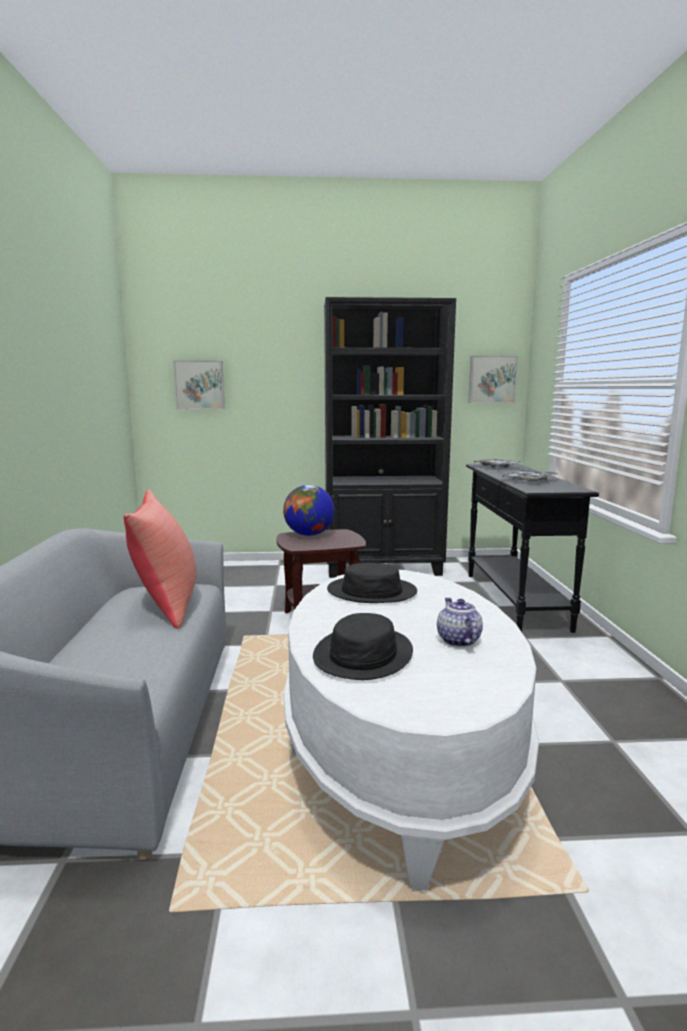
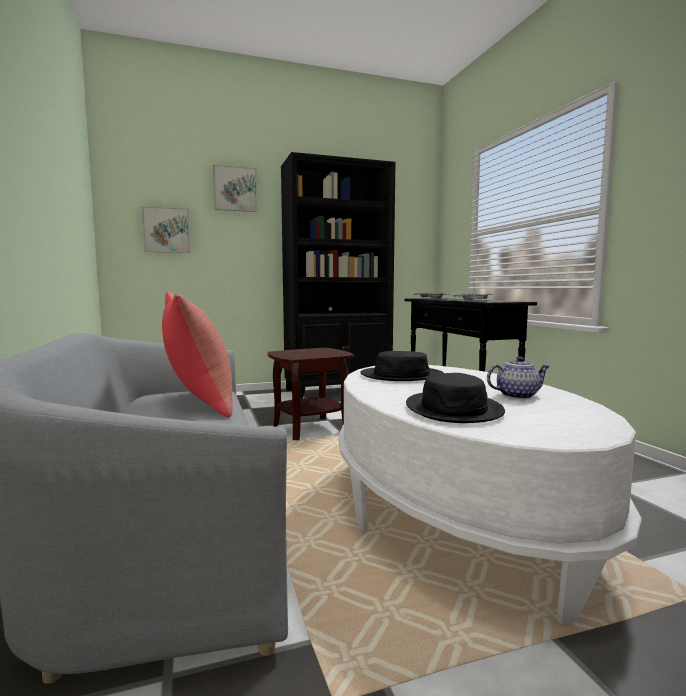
camera: 15 degrees left, 5 degrees down
globe [283,485,334,536] -> none
teapot [437,598,483,647] -> teapot turned 105 degrees clockwise [487,356,550,399]
picture [468,356,518,403] -> picture moved to [213,165,258,212]

